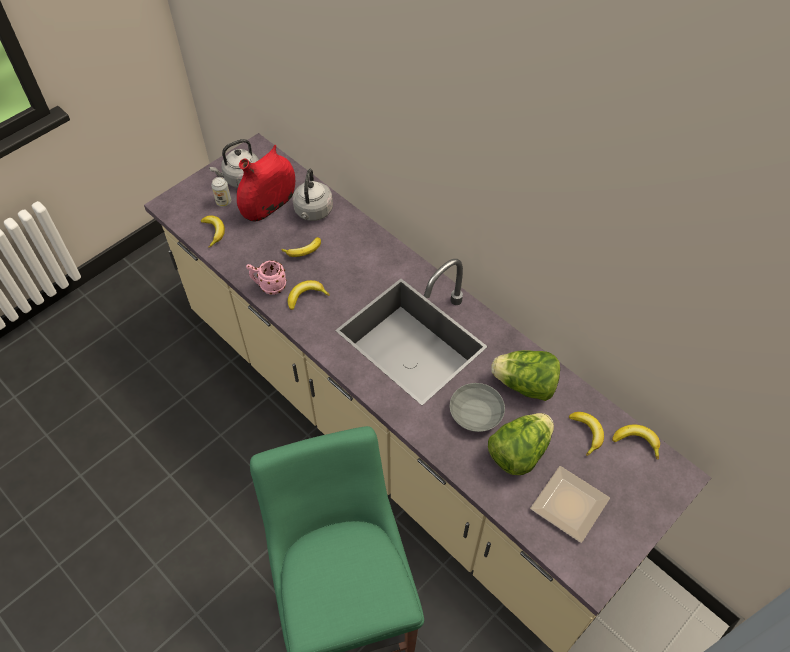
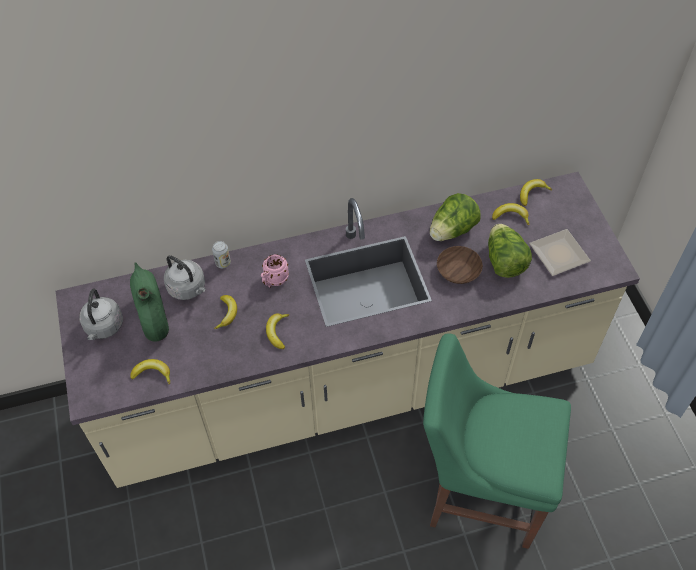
camera: 60 degrees left, 0 degrees up
can [211,177,231,207] -> can moved to [212,241,231,268]
red vase [237,145,295,221] -> green vase [130,262,169,342]
pink mug [246,260,286,295] -> pink mug moved to [261,254,289,288]
grey bowl [449,383,505,432] -> brown bowl [437,246,483,284]

